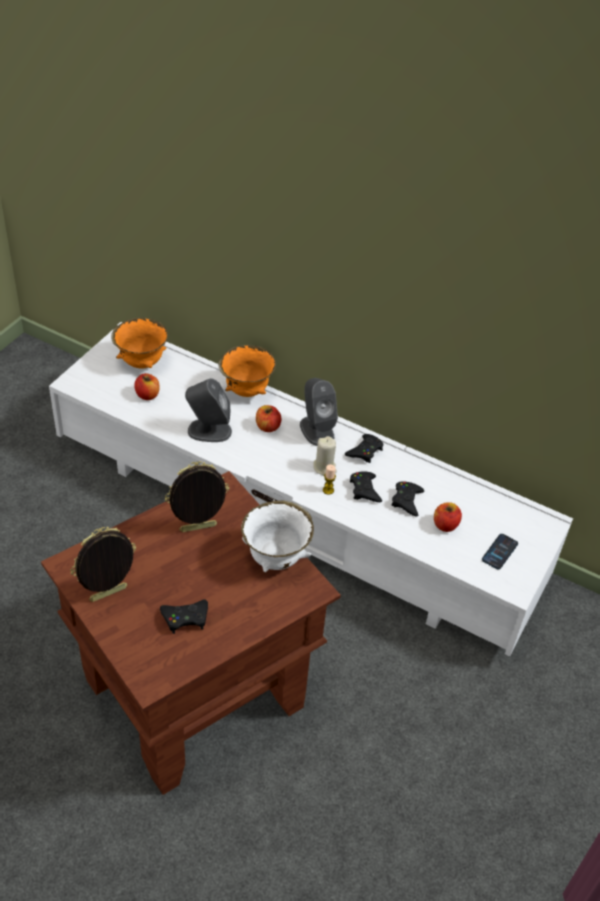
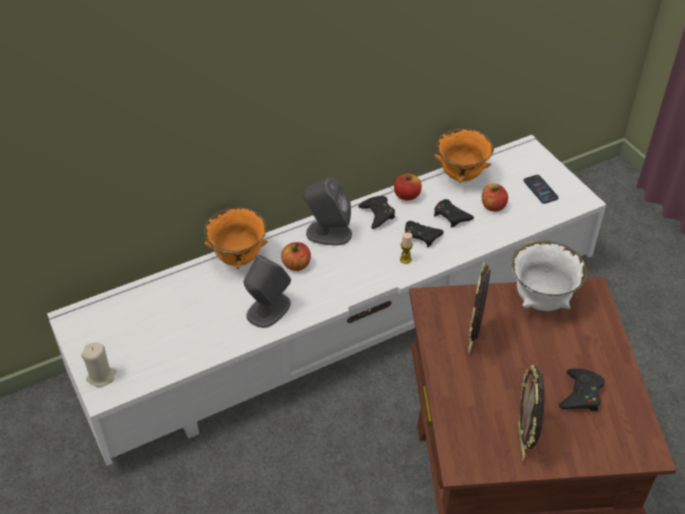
camera: 55 degrees left, 0 degrees up
orange bowl [111,318,168,369] -> orange bowl moved to [434,128,494,183]
apple [134,373,160,400] -> apple moved to [394,174,422,201]
beige candle [313,436,337,476] -> beige candle moved to [81,342,117,387]

